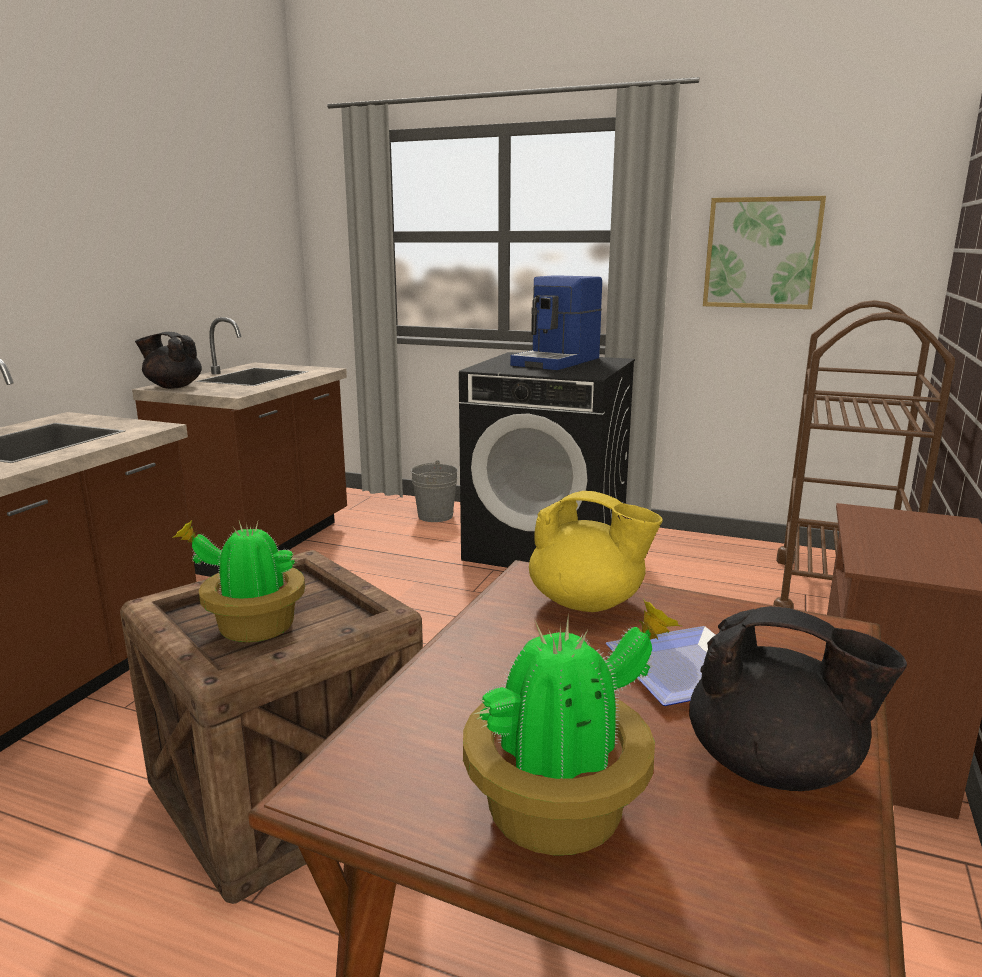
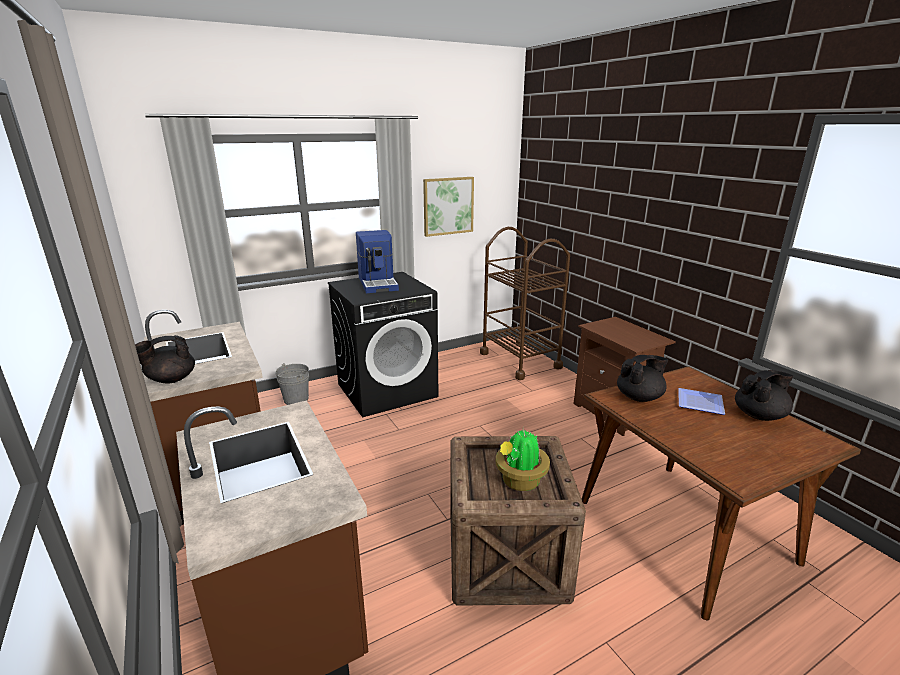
camera: 50 degrees left, 5 degrees up
potted plant [463,598,681,855] -> none
yellow teapot [529,491,663,612] -> black teapot [617,355,668,402]

